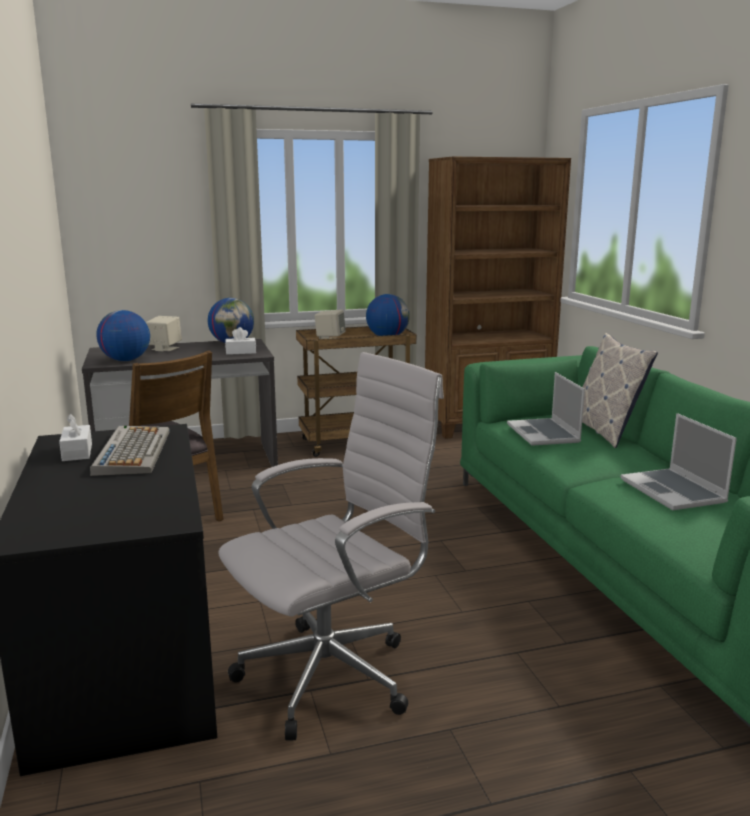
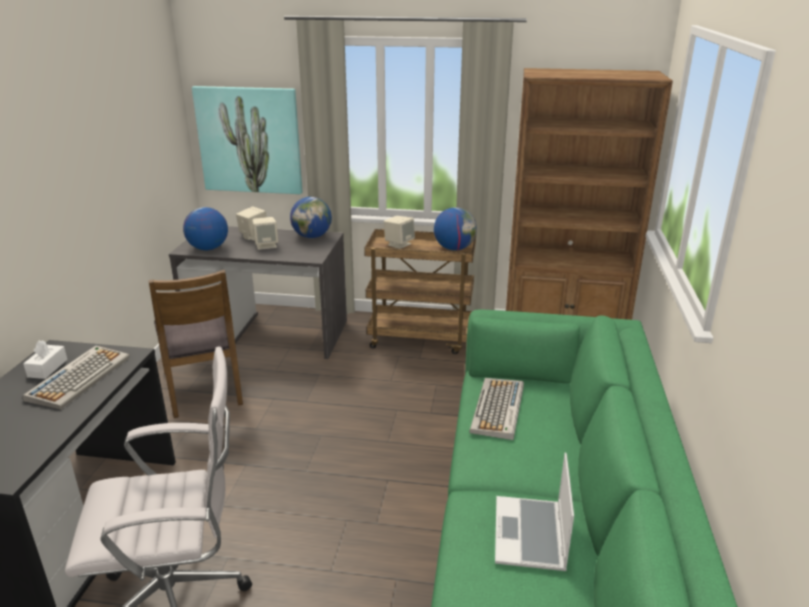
camera: 25 degrees right, 10 degrees up
white tissue box [225,327,256,355] -> none
laptop [507,372,585,446] -> keyboard [470,378,524,440]
pillow [582,333,658,448] -> none
none -> picture [192,86,302,194]
none -> beige speaker [252,217,278,250]

